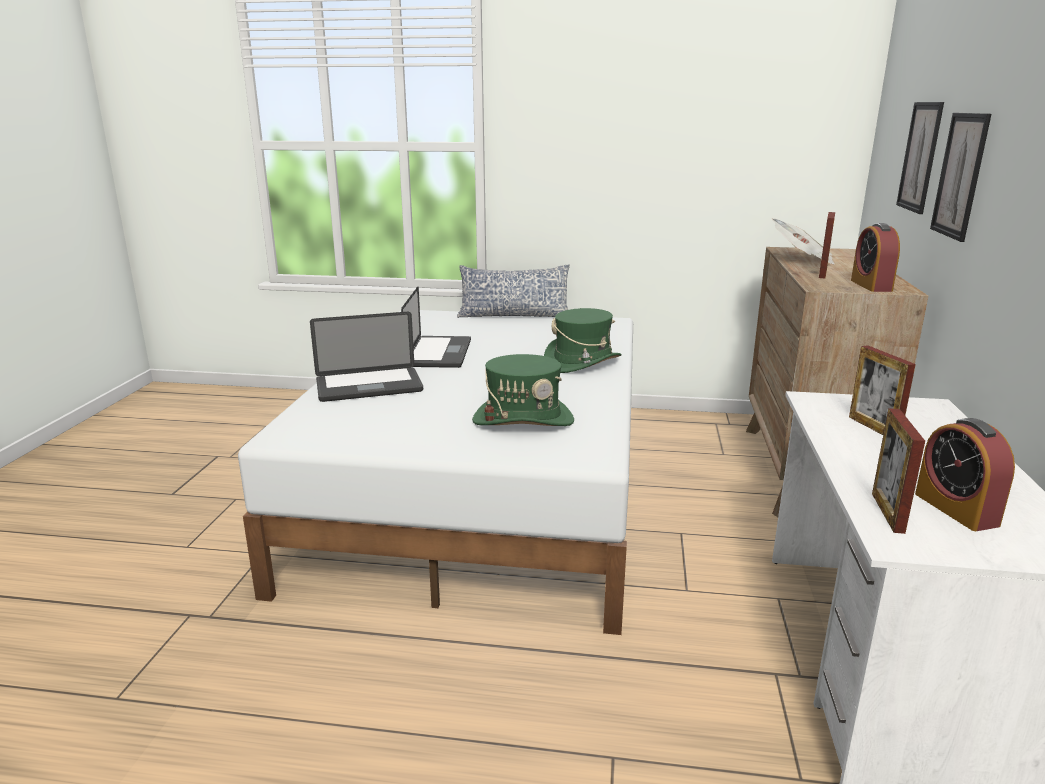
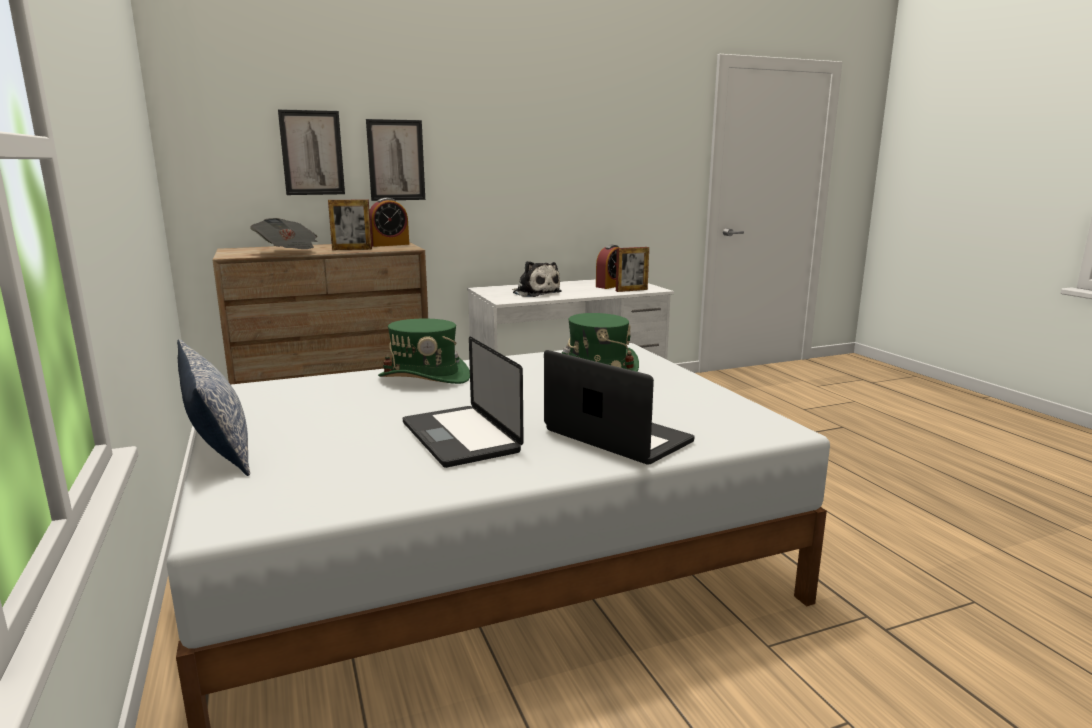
camera: 120 degrees left, 5 degrees down
laptop [401,287,471,368] -> laptop turned 90 degrees counterclockwise [403,337,524,468]
picture frame [849,345,916,435] -> plush toy [512,261,561,297]

